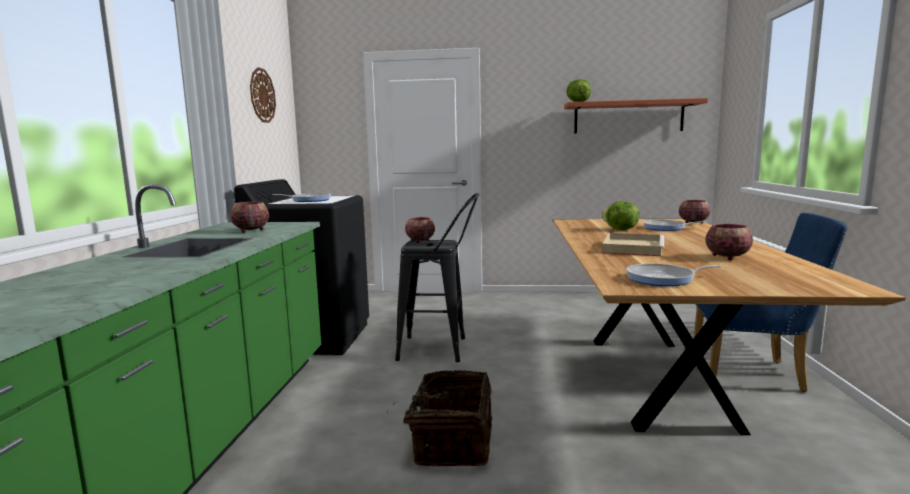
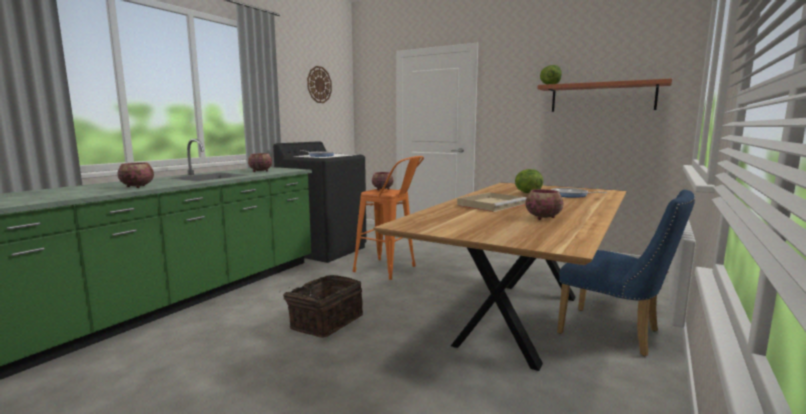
camera: 25 degrees right, 0 degrees up
black stool [395,193,480,362] -> orange stool [353,156,424,280]
frying pan [626,264,722,286] -> none
bowl [679,200,710,223] -> bowl moved to [117,162,154,188]

